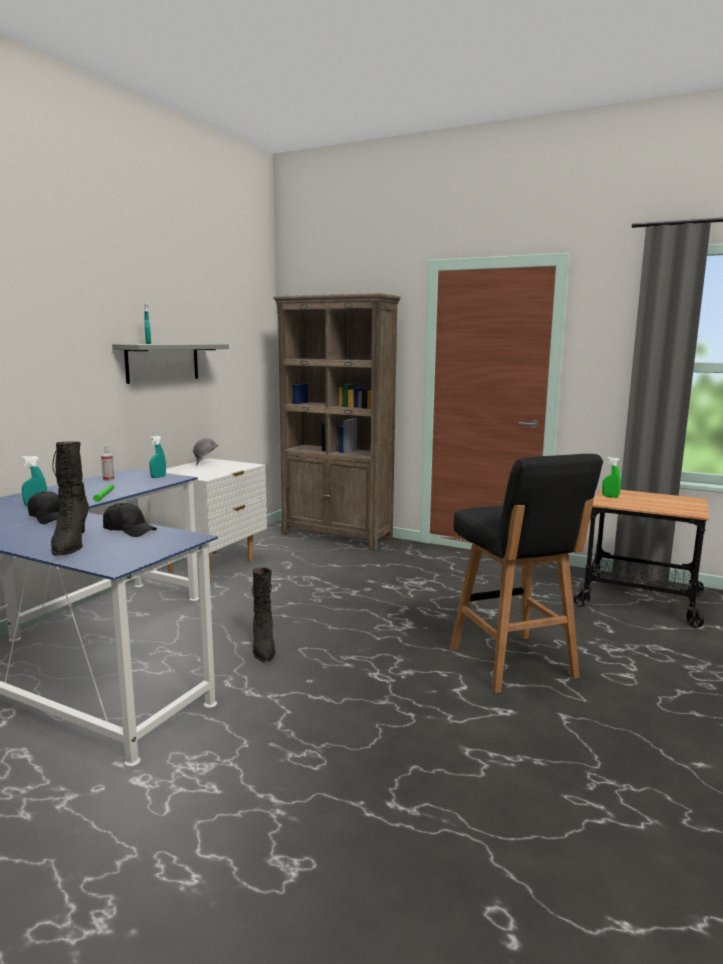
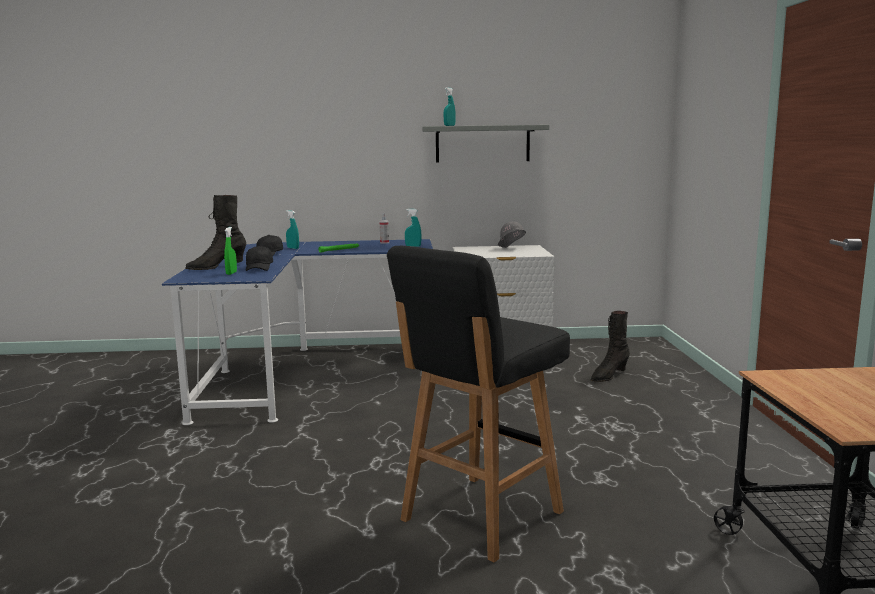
camera: 60 degrees right, 0 degrees up
black boot [252,567,275,662] -> black boot moved to [591,311,630,382]
brown bookcase [273,293,401,550] -> none
green spray bottle [602,457,621,498] -> green spray bottle moved to [224,227,237,275]

